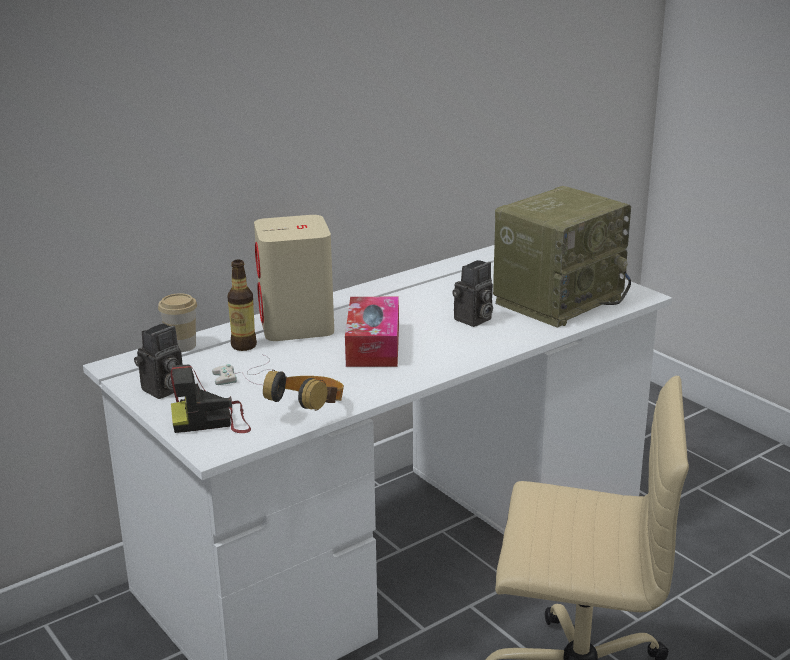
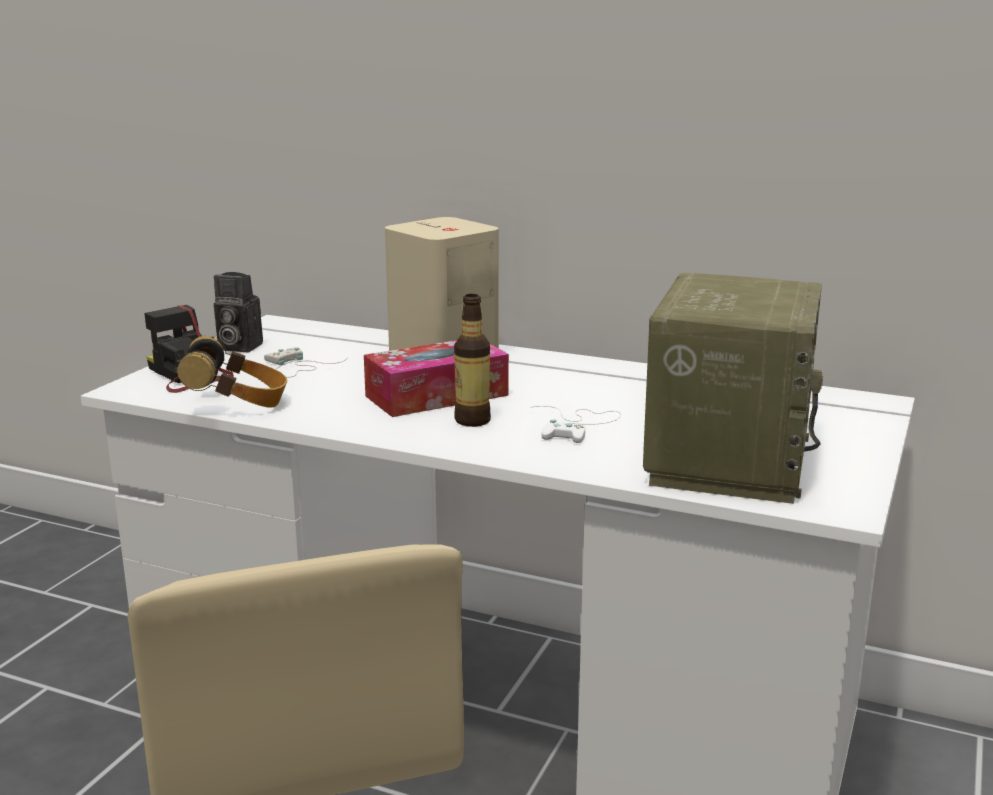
camera: 60 degrees right, 5 degrees down
cup [158,293,197,352] -> none
bottle [227,260,257,351] -> bottle moved to [454,294,491,427]
camera [452,260,493,327] -> white game controller [530,406,621,443]
radio [493,186,631,328] -> radio turned 90 degrees counterclockwise [643,273,823,504]

